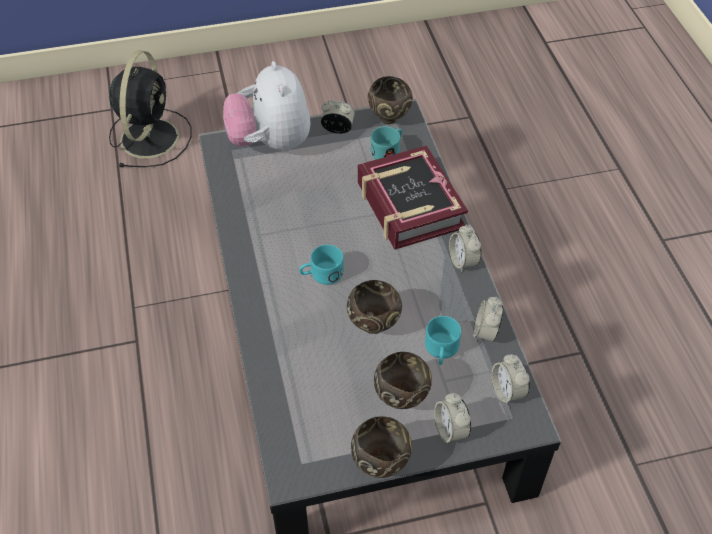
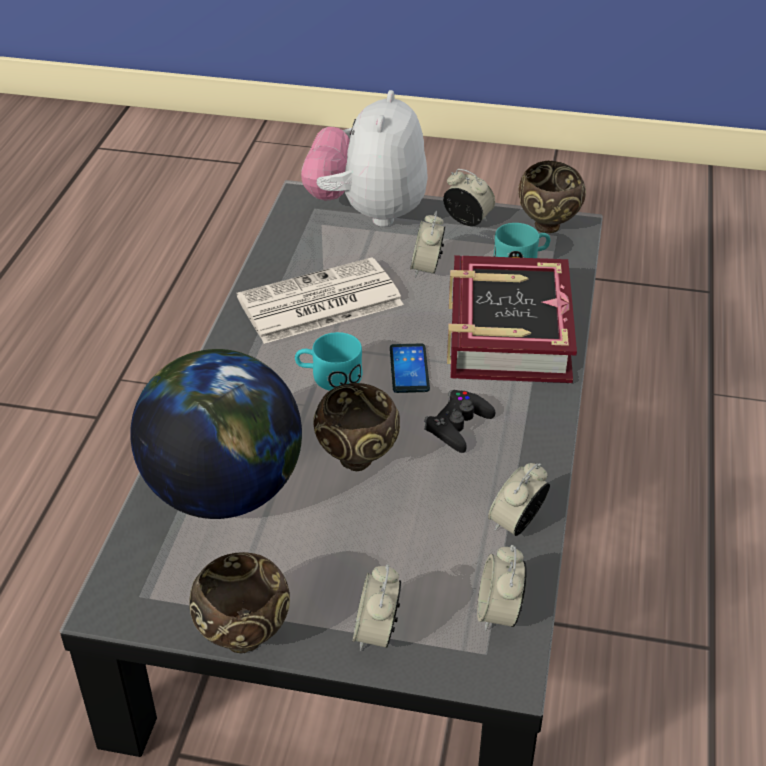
camera: 25 degrees right, 10 degrees down
black fan [109,50,192,167] -> none
brown bowl [374,352,432,409] -> none
turquoise mug [425,316,461,365] -> none
alarm clock [449,224,482,272] -> alarm clock moved to [410,211,445,278]
none -> globe [130,349,302,519]
none -> newspaper [237,257,404,344]
none -> phone [390,343,430,393]
none -> black game controller [424,390,495,453]

